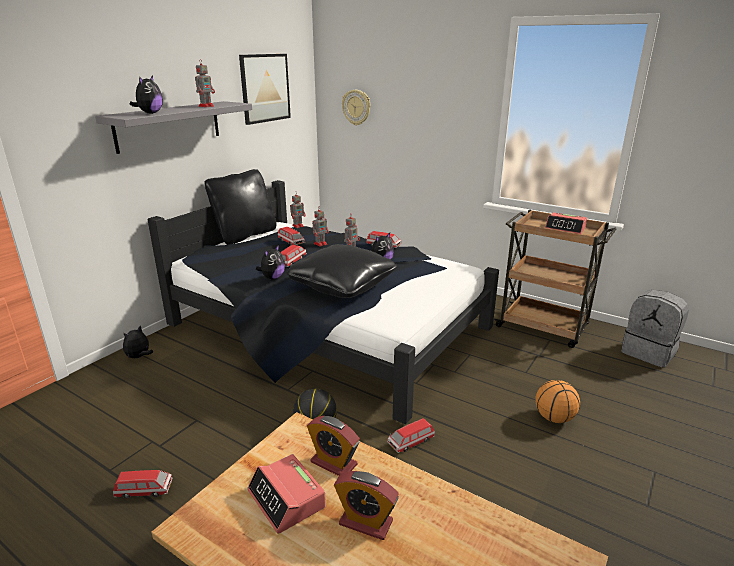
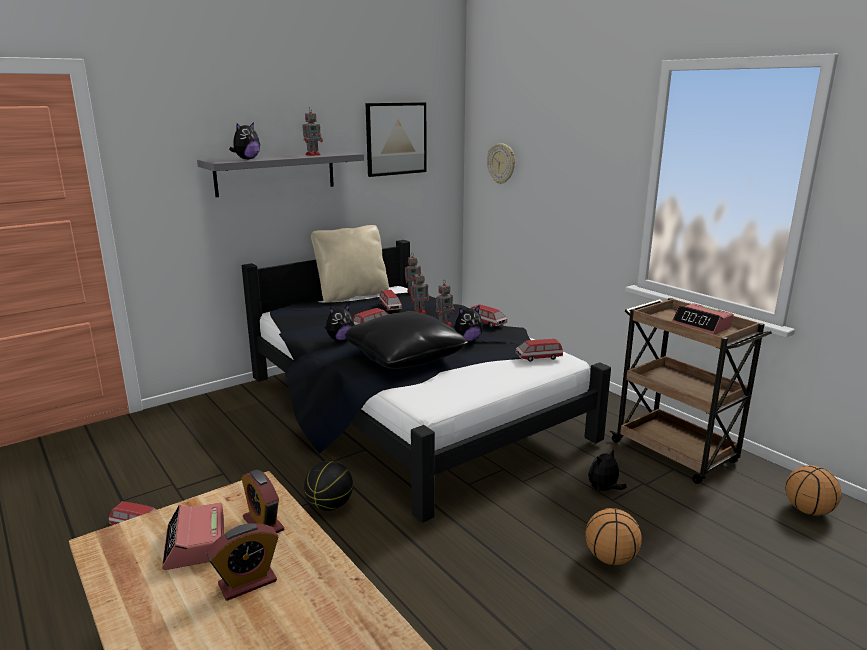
camera: 20 degrees right, 5 degrees down
plush toy [123,326,153,358] -> plush toy moved to [588,449,627,491]
black pillow [204,169,276,245] -> beige pillow [311,225,389,302]
alarm clock [334,471,399,540] -> alarm clock turned 75 degrees counterclockwise [207,523,278,601]
toy car [387,418,435,453] -> toy car moved to [515,339,563,362]
grey backpack [621,290,689,367] -> basketball [785,465,842,516]

